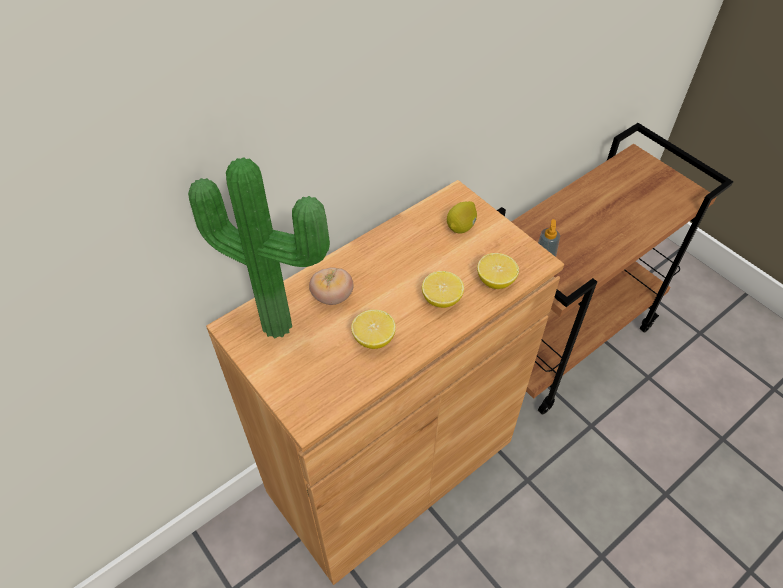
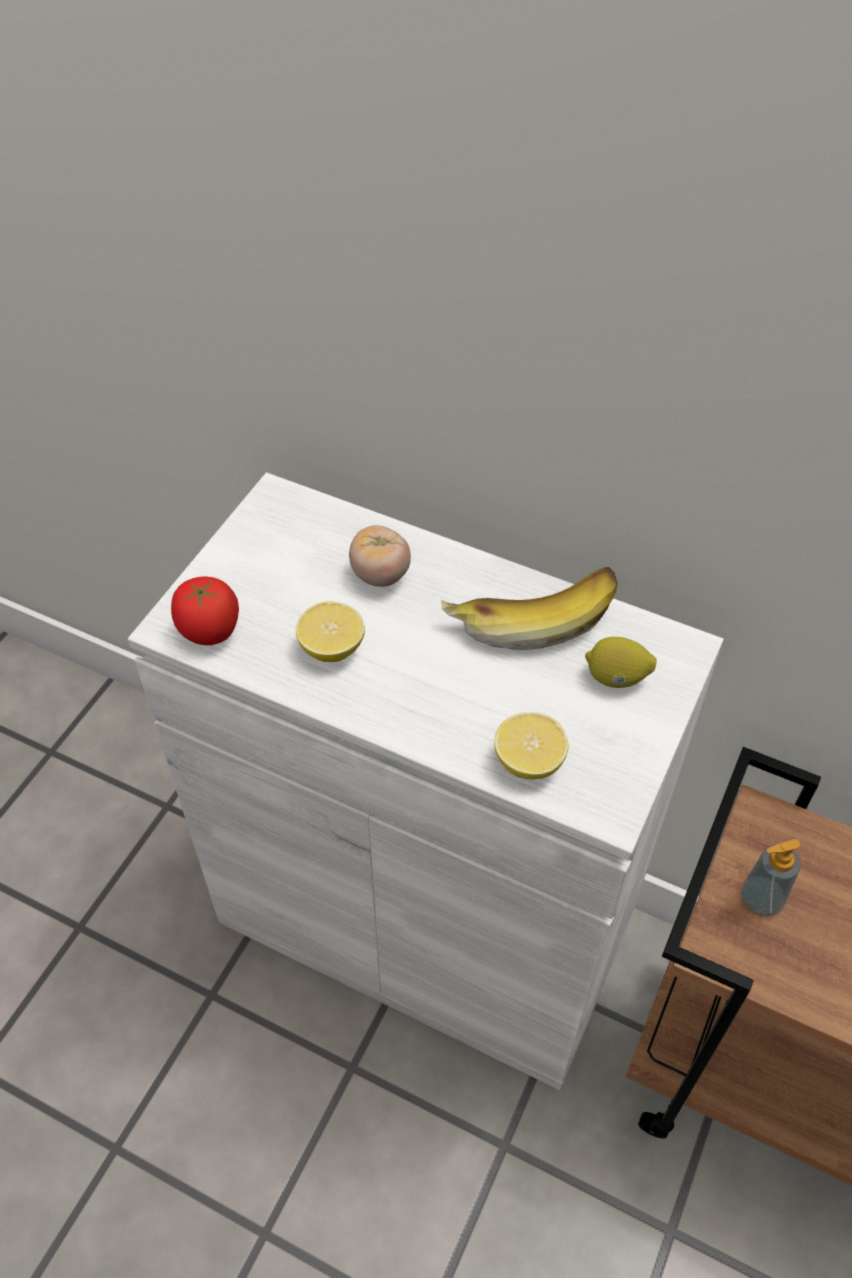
camera: 65 degrees right, 0 degrees up
potted plant [188,157,330,338] -> none
brown cabinet [206,180,564,585] -> white cabinet [128,472,724,1090]
lemon [422,271,464,308] -> none
none -> tomato [171,577,239,645]
none -> banana [441,567,618,650]

